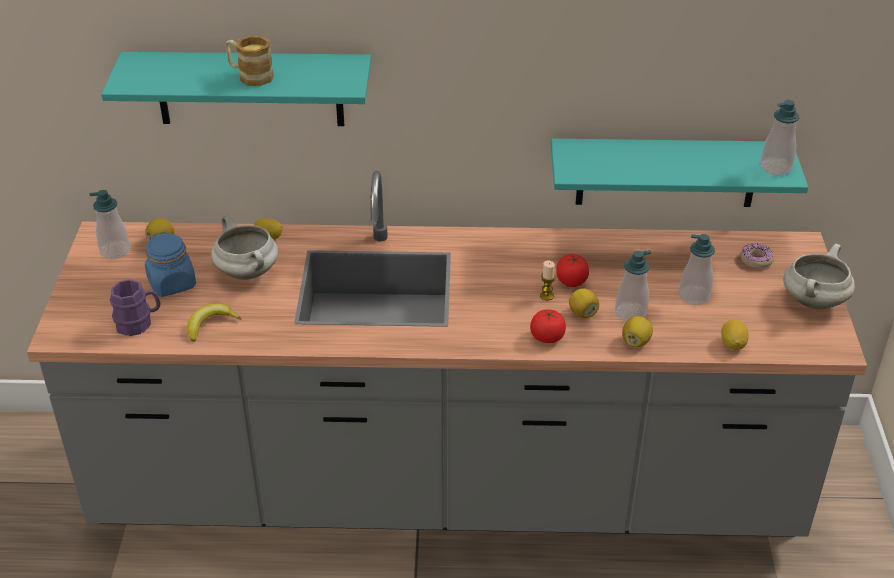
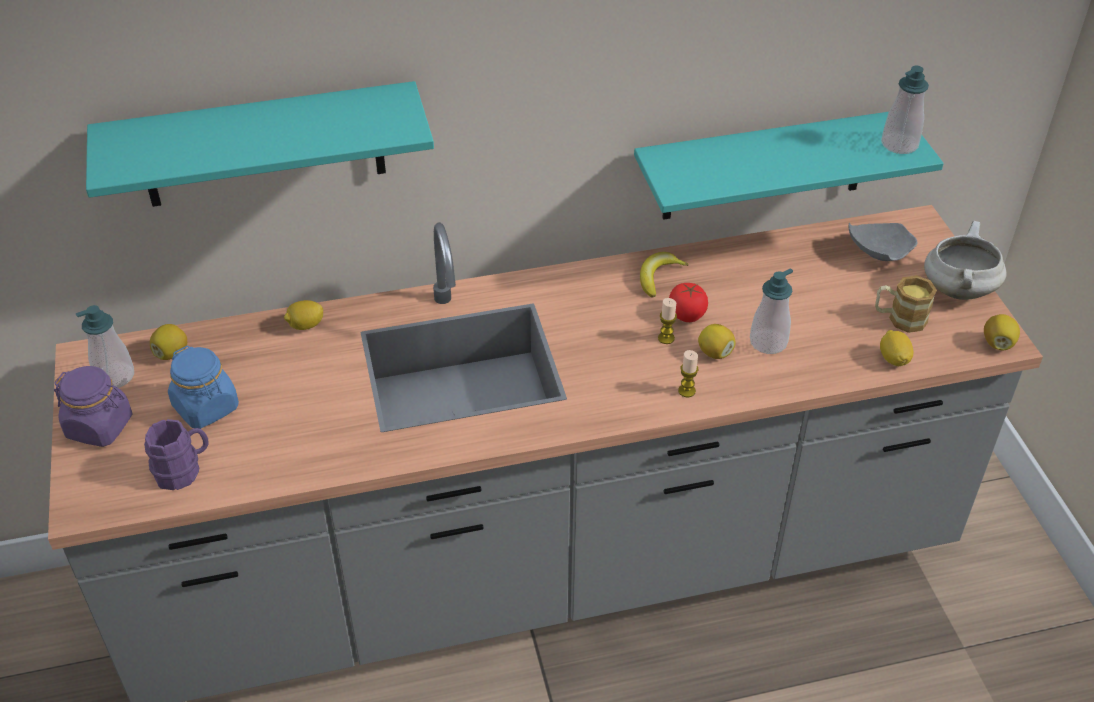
camera: 15 degrees left, 5 degrees up
banana [187,303,242,342] -> banana moved to [640,252,688,297]
white cooking pot [211,215,278,280] -> none
mug [225,36,274,86] -> mug moved to [875,275,937,333]
tomato [530,309,566,343] -> candle [678,350,698,397]
lemon [622,316,653,347] -> lemon moved to [984,314,1020,350]
soap dispenser [679,234,715,305] -> none
donut [741,243,774,268] -> grey plate [849,223,917,261]
none -> purple jar [54,366,133,447]

